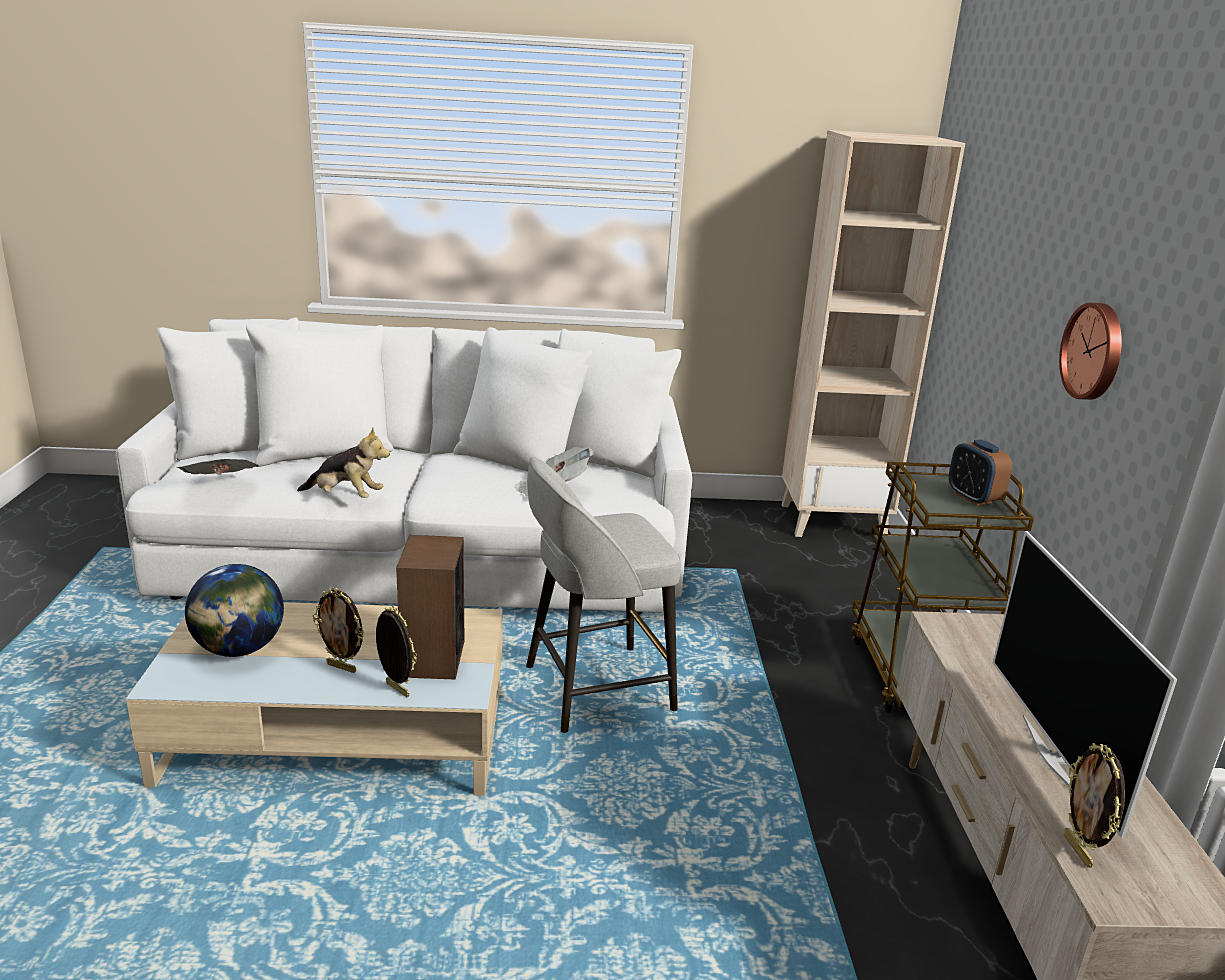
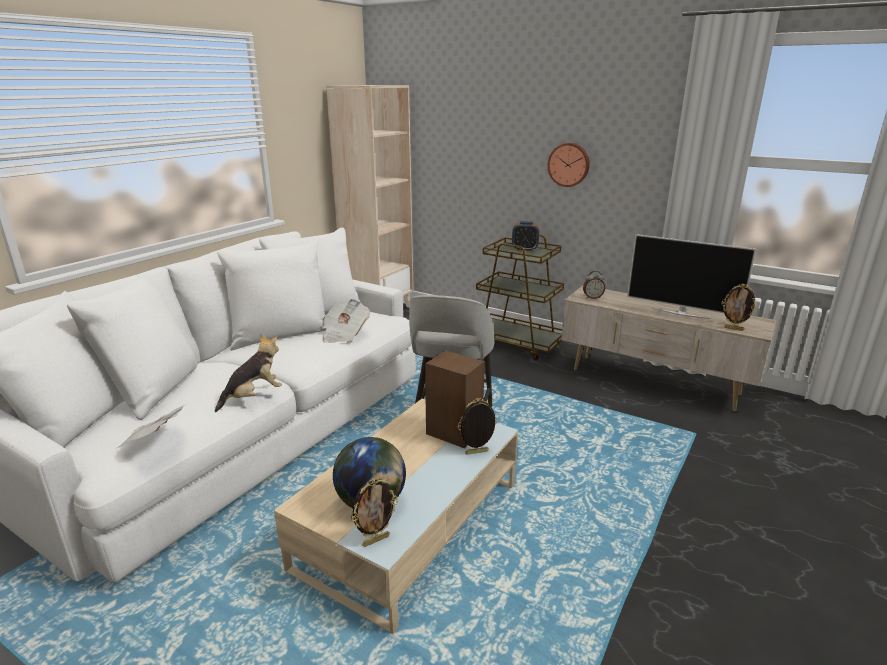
camera: 55 degrees left, 0 degrees up
picture frame [313,588,364,673] -> picture frame moved to [351,478,398,547]
none -> alarm clock [583,271,605,299]

